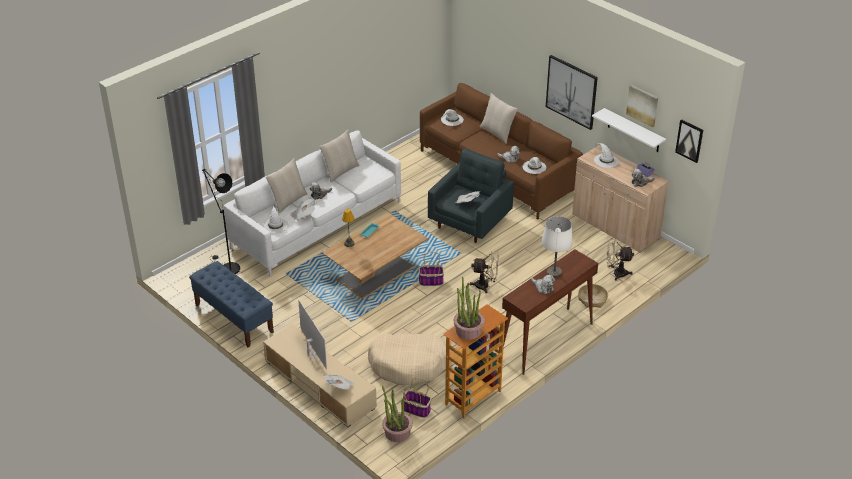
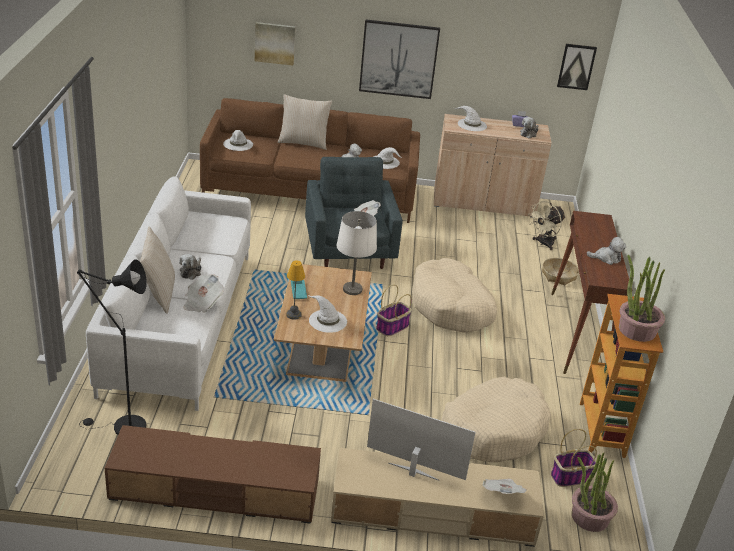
camera: 45 degrees left, 5 degrees down
blue bench [189,261,274,348] -> brown tv stand [105,425,321,524]
white hat [263,206,289,234] -> white hat moved to [308,295,347,333]
beige pillow [319,130,360,182] -> none
beige fan [470,251,499,293] -> beige dog bed [412,258,497,333]
white table lamp [542,216,573,278] -> white table lamp moved to [336,211,377,295]
white shelf [592,108,666,152] -> none
picture [626,85,658,127] -> picture moved to [255,22,295,65]

